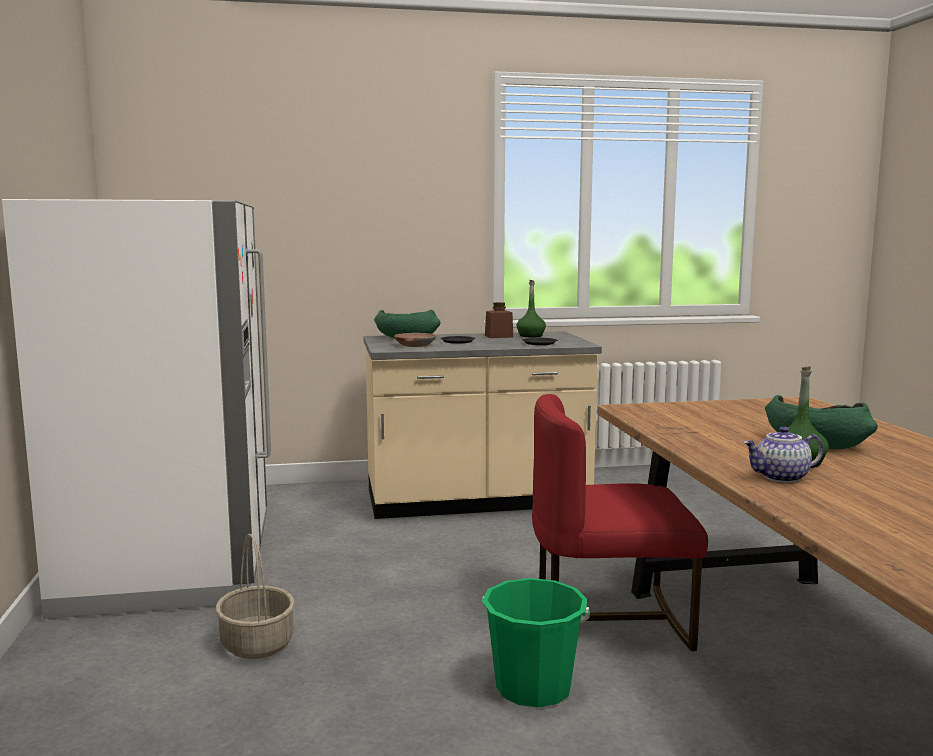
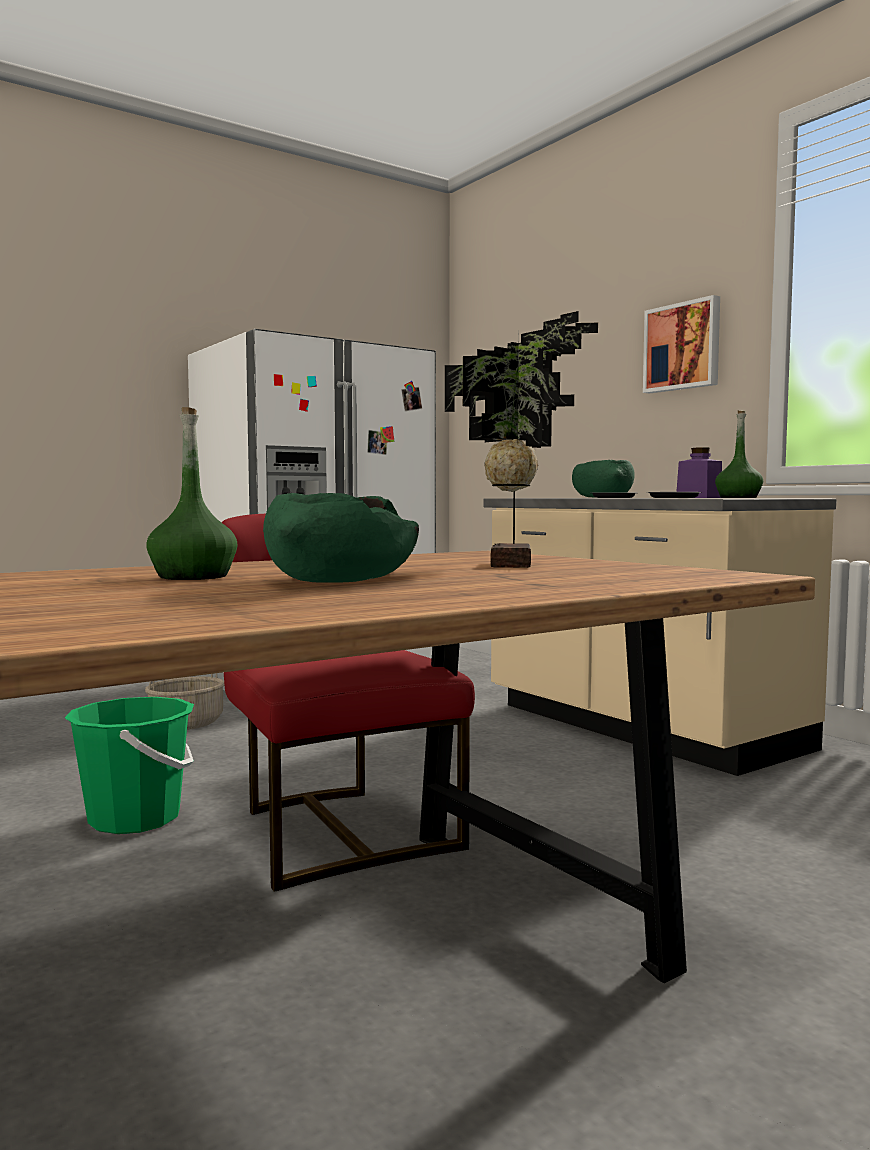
camera: 65 degrees right, 5 degrees down
brown bowl [394,333,436,347] -> none
brown jar [485,302,513,338] -> purple jar [676,447,722,498]
teapot [743,427,823,483] -> none
none -> potted plant [445,311,598,568]
none -> picture [643,295,720,393]

